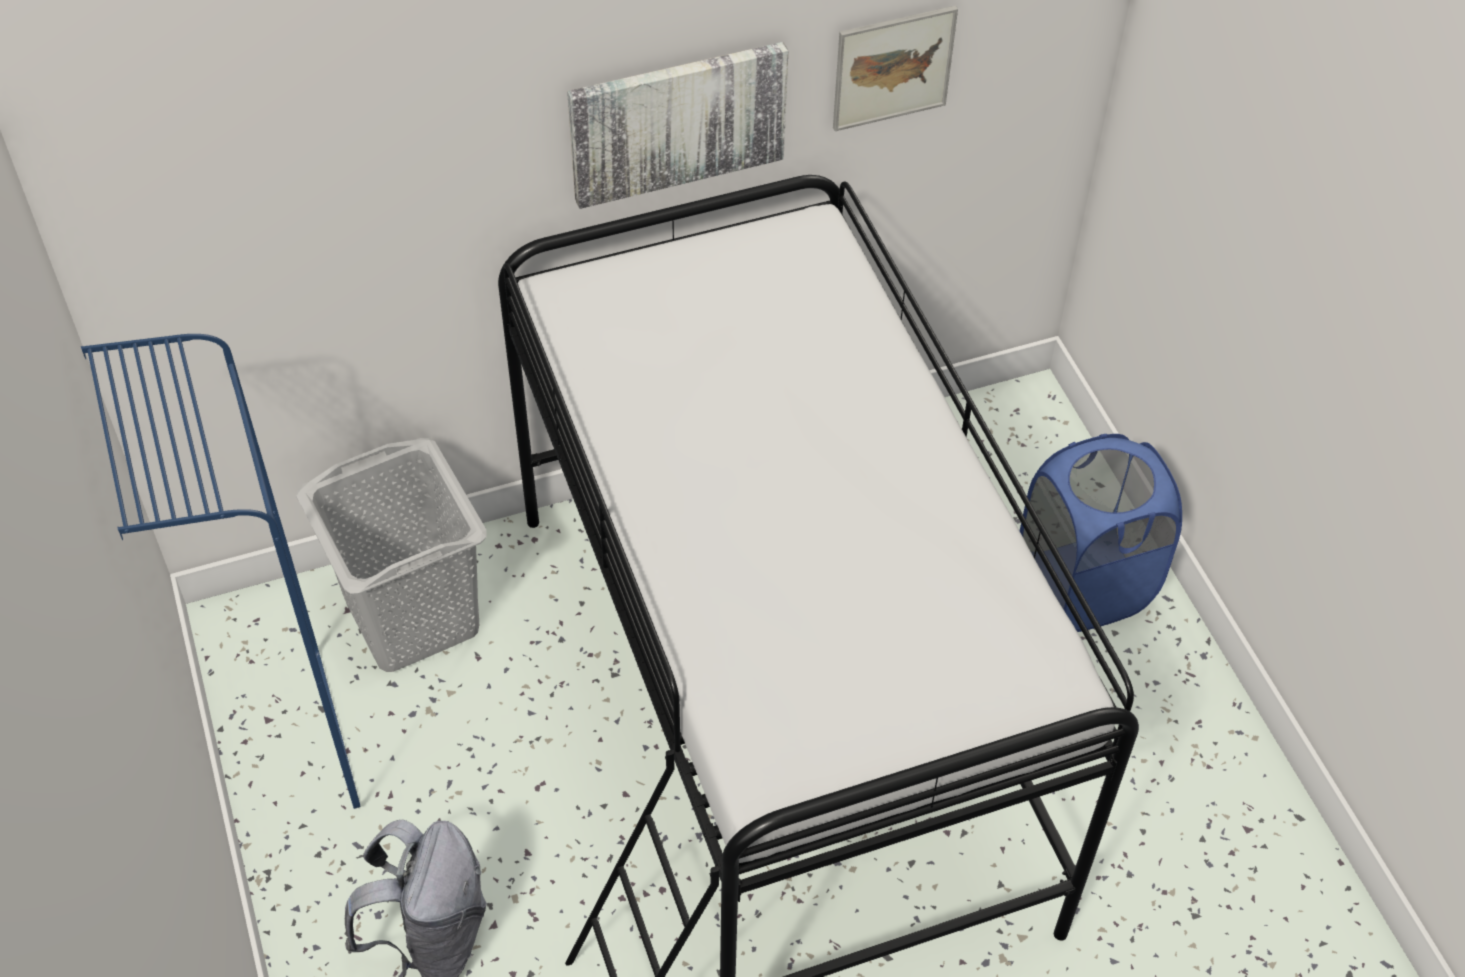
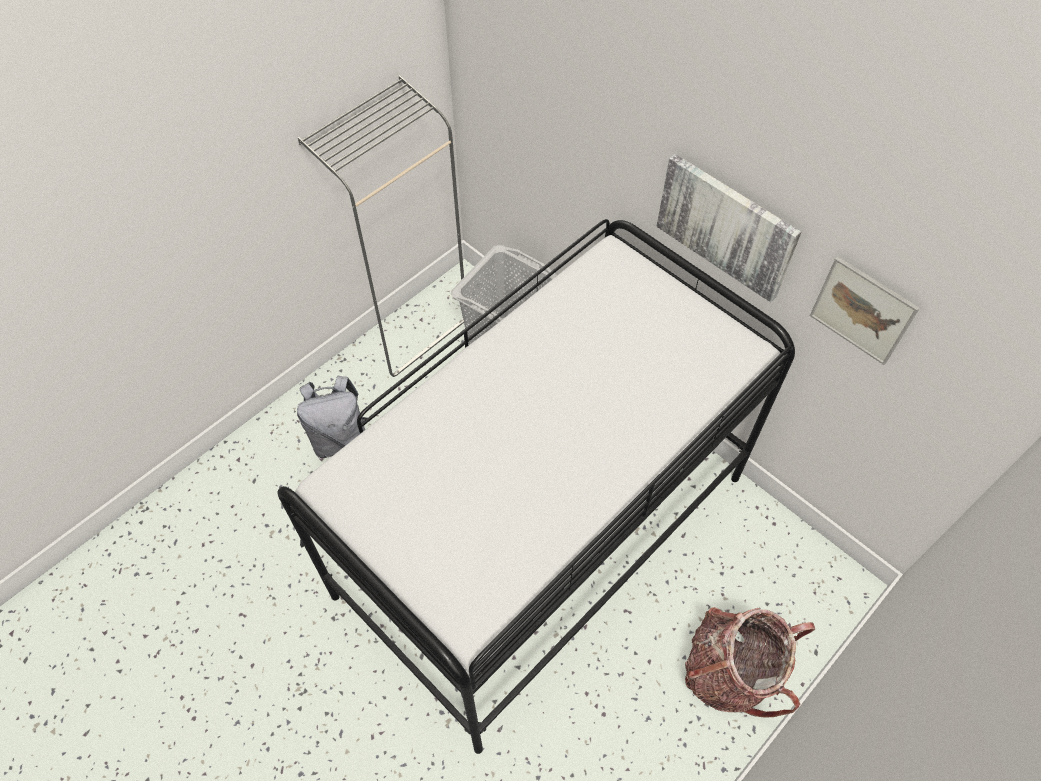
camera: 65 degrees right, 5 degrees up
blue clothes rack [81,334,361,809] -> grey clothes rack [298,75,464,377]
blue laundry basket [1020,434,1182,632] -> backpack [685,608,815,717]

